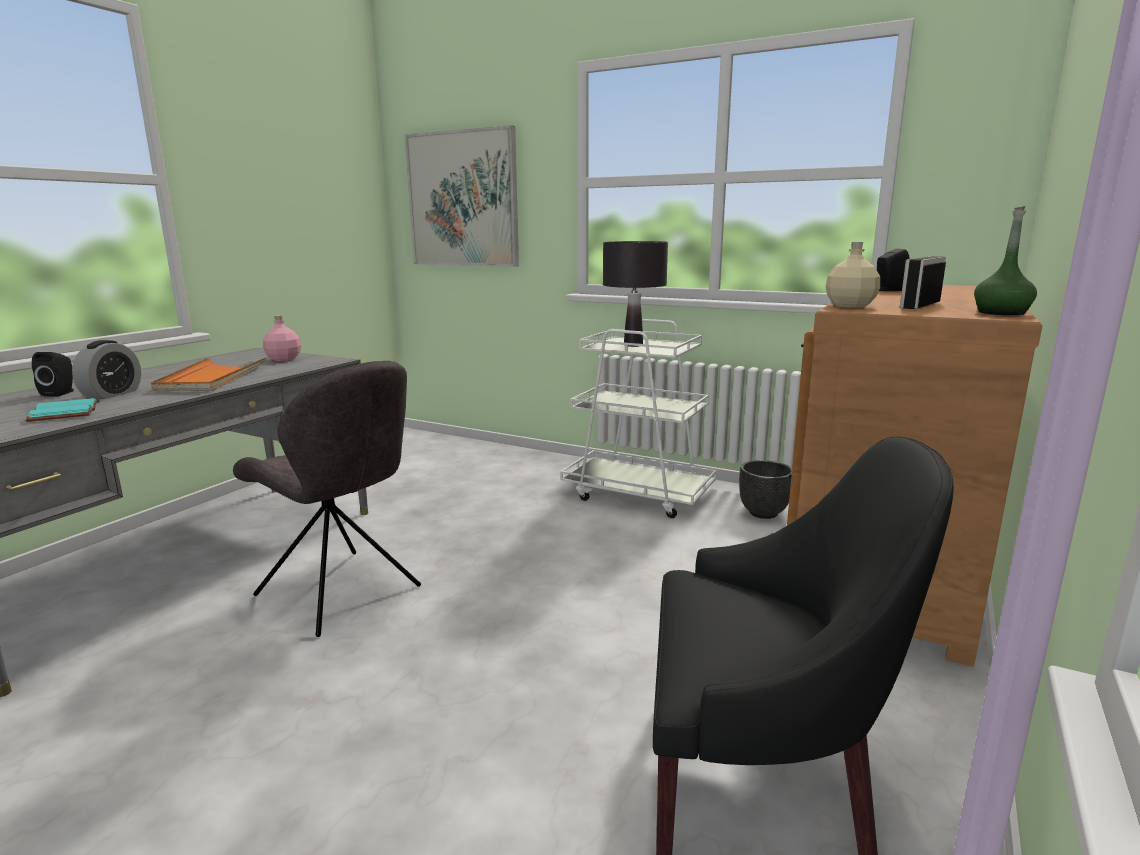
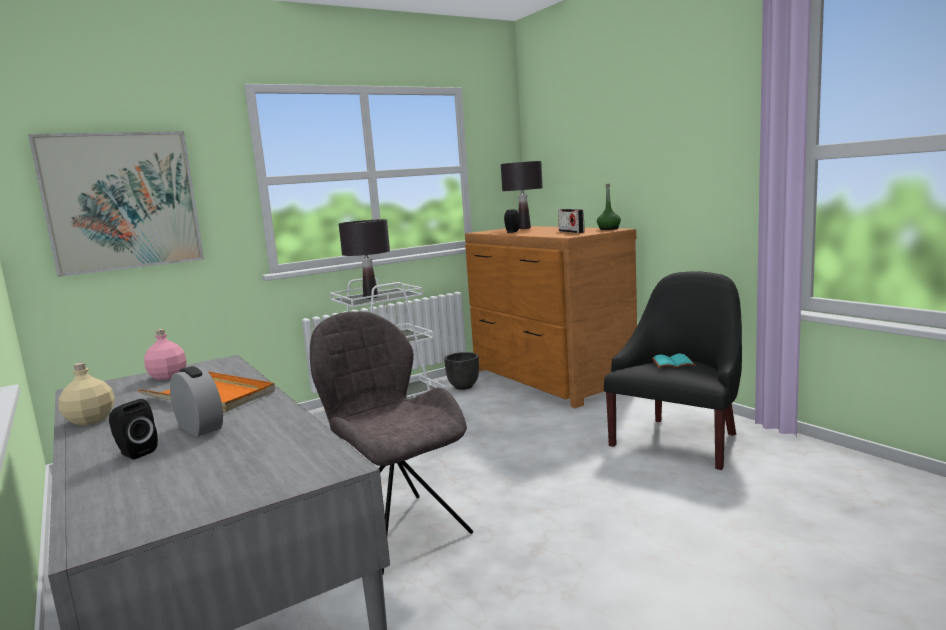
camera: 60 degrees left, 5 degrees down
turquoise book [25,398,99,422] -> turquoise book moved to [652,354,696,368]
grey chair [233,361,421,637] -> grey chair turned 105 degrees counterclockwise [310,312,473,575]
beige bottle [826,242,880,308] -> beige bottle moved to [58,362,115,426]
none -> black table lamp [501,161,543,229]

